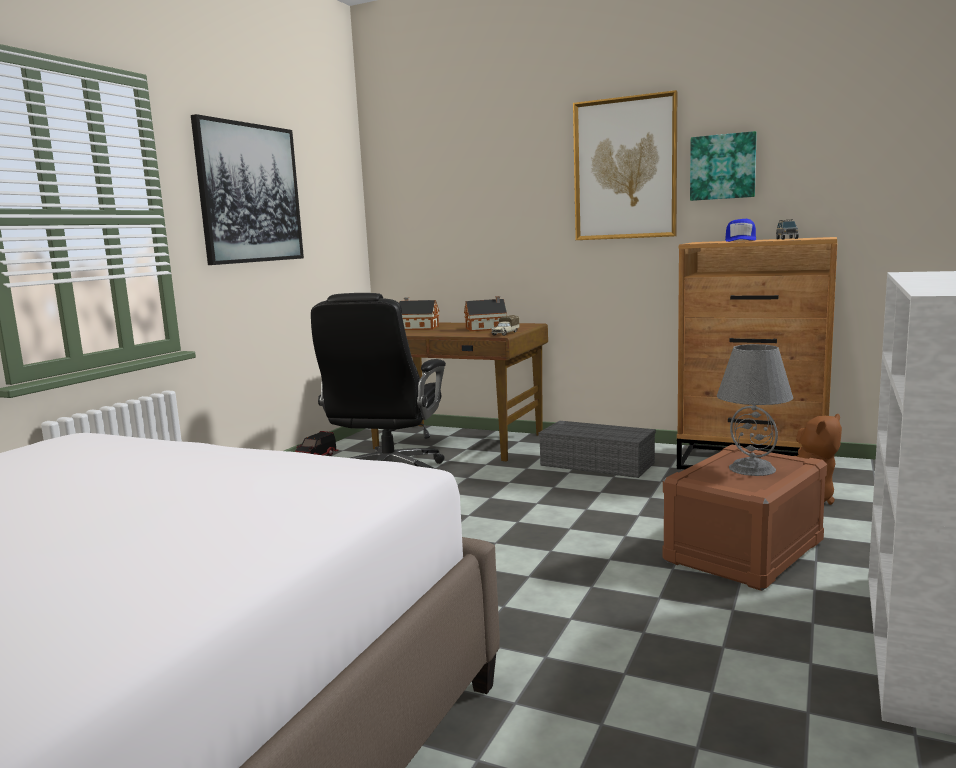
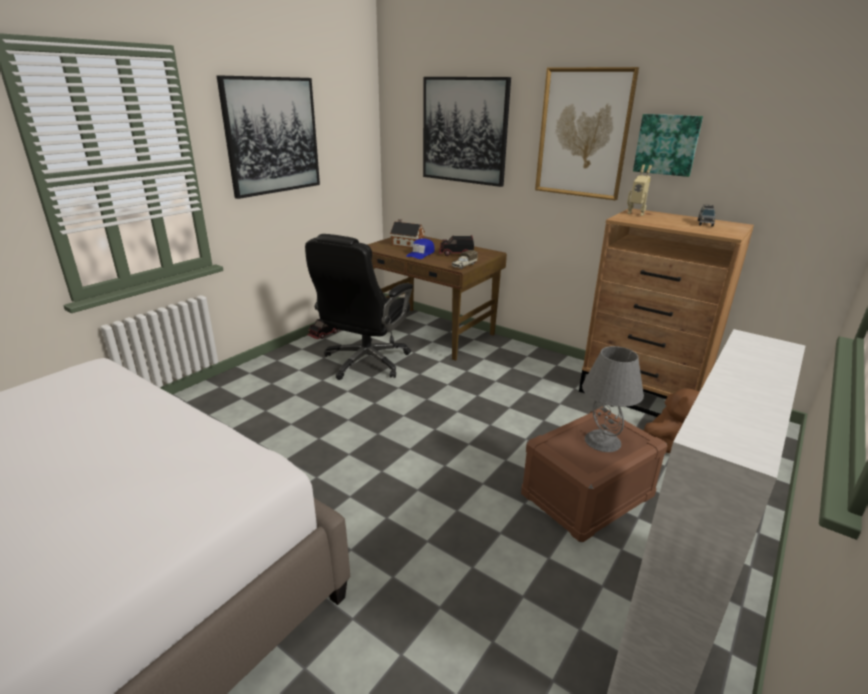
camera: 10 degrees right, 15 degrees up
toy house [464,296,507,331] -> toy truck [439,235,474,256]
grey storage box [538,421,656,478] -> none
blue cap [725,219,756,242] -> blue cap moved to [406,239,435,259]
none -> picture [423,77,511,187]
none -> toy robot [627,164,652,216]

